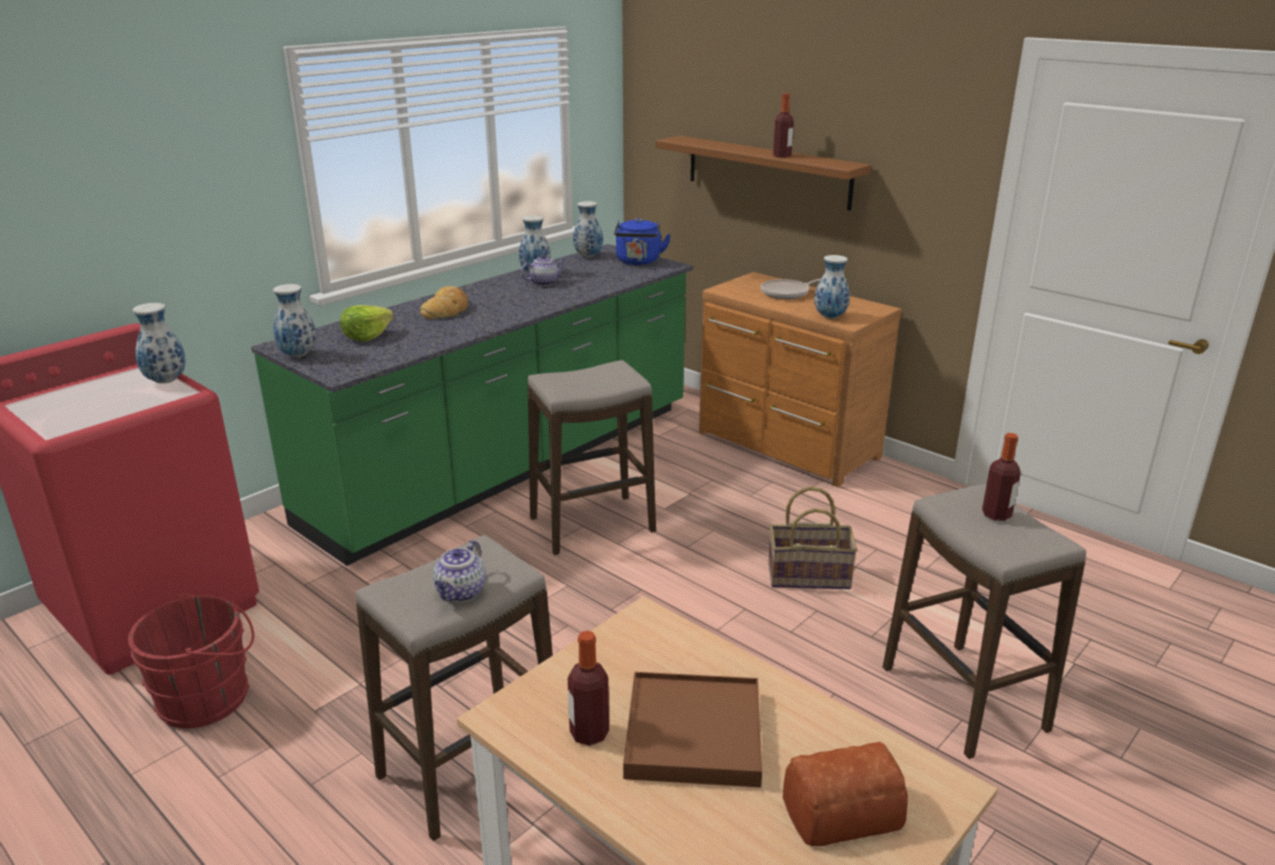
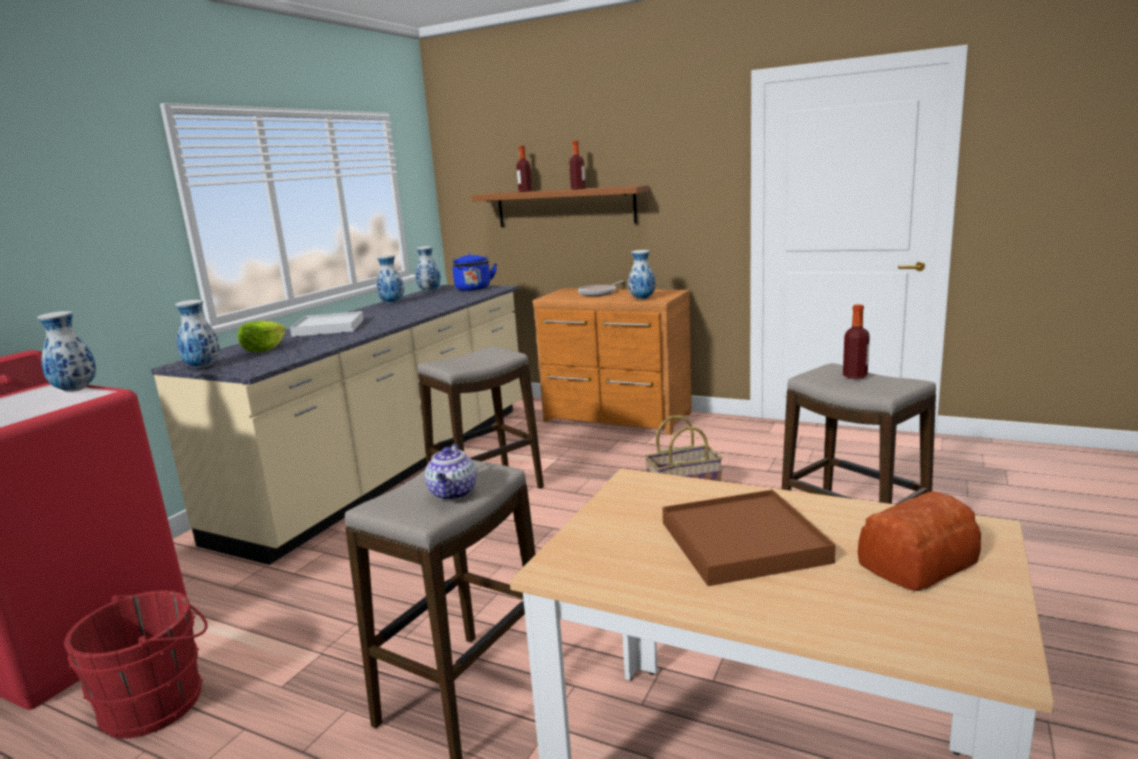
camera: 15 degrees left, 10 degrees down
green counter [251,244,693,566] -> beige counter [151,285,523,565]
bread [420,286,468,319] -> white tray [290,311,364,337]
teapot [521,255,565,286] -> none
bottle [568,631,609,746] -> bottle moved to [516,145,532,192]

